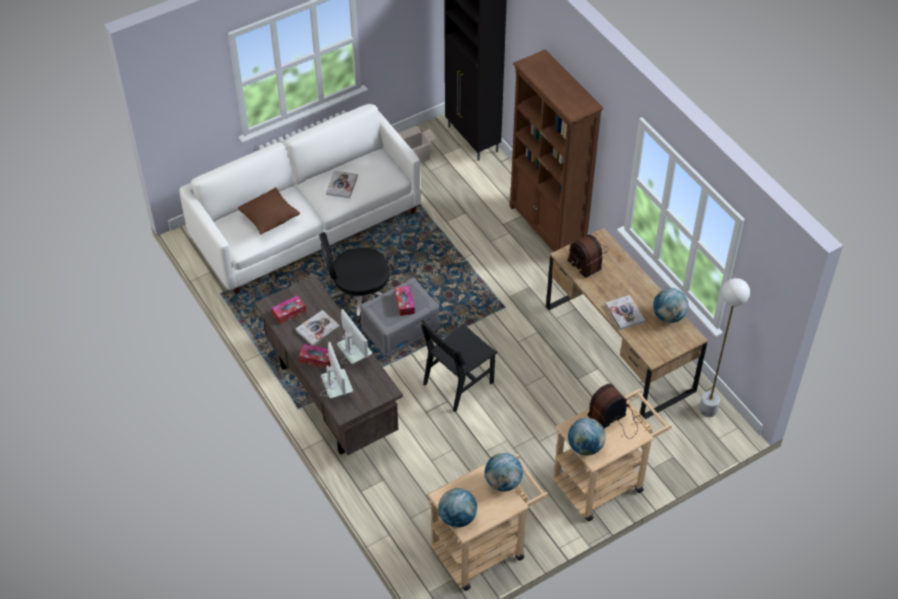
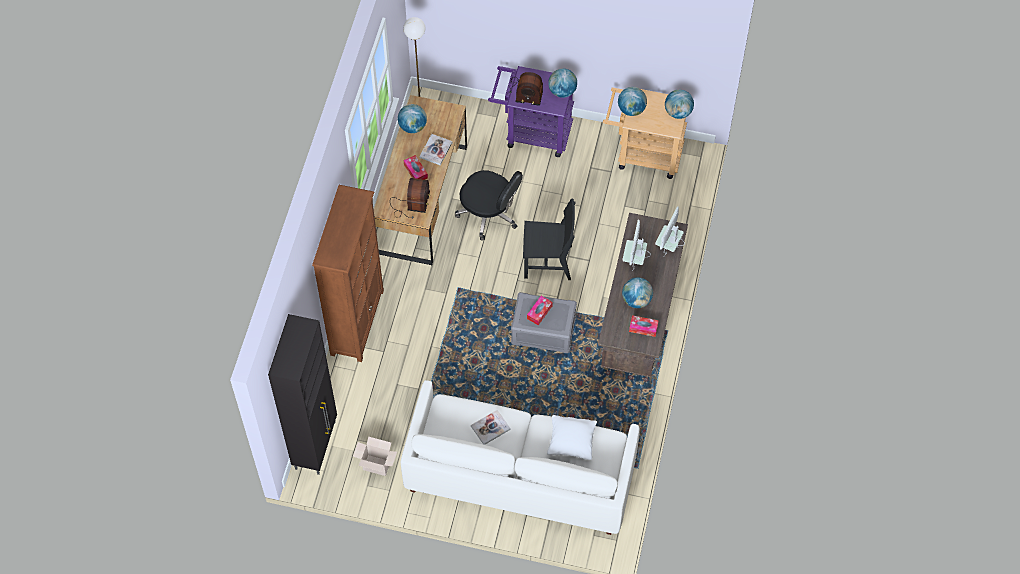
camera: 135 degrees left, 10 degrees up
brown pillow [238,187,300,234] -> white pillow [547,415,597,460]
book [295,310,340,346] -> globe [622,277,653,308]
tissue box [299,344,330,368] -> tissue box moved to [404,155,428,180]
black office chair [319,232,389,325] -> black office chair moved to [455,170,523,241]
beige cart [553,389,672,521] -> purple cart [488,66,574,157]

